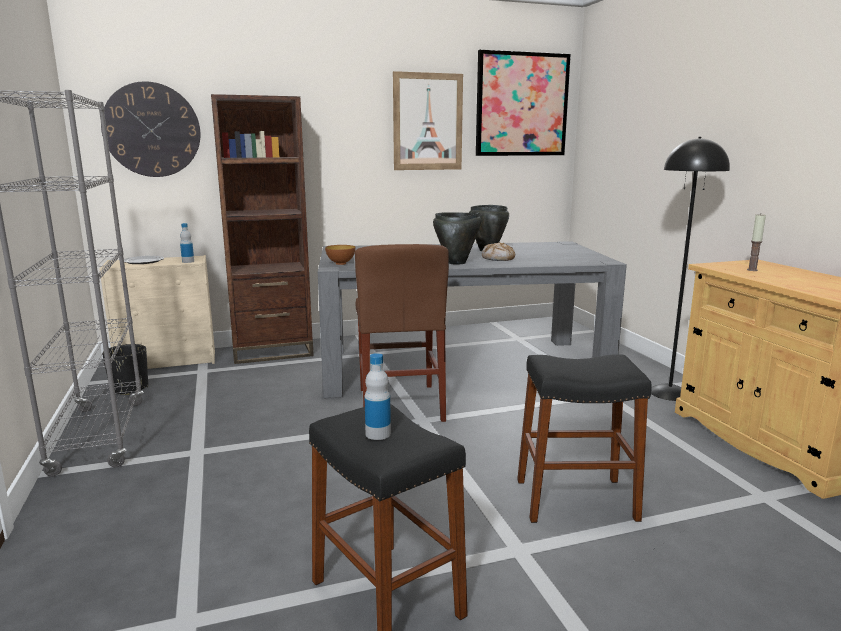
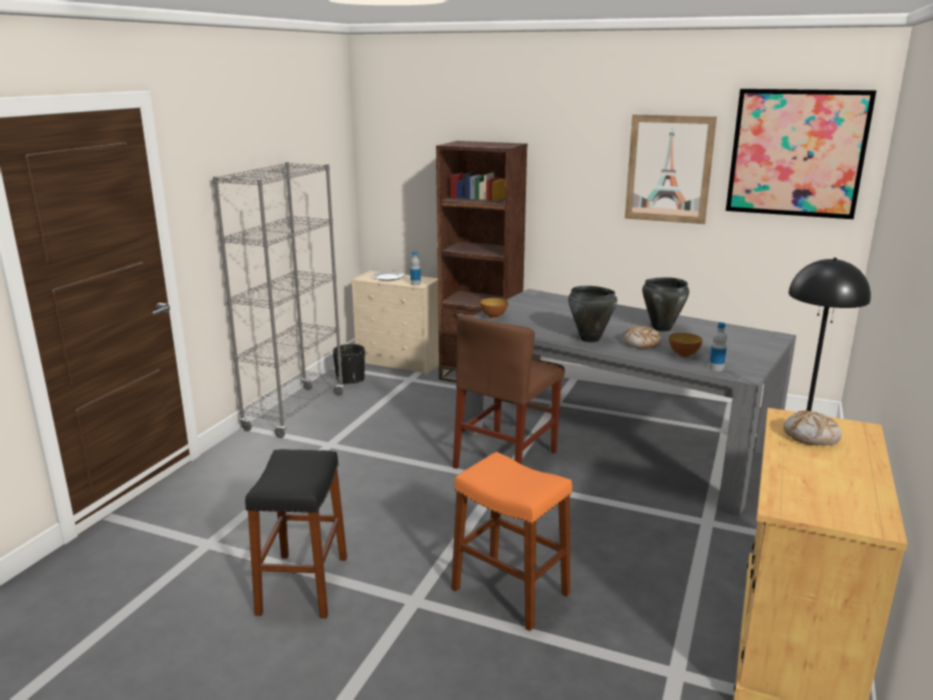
camera: 40 degrees right, 5 degrees up
wall clock [101,81,200,177] -> none
bottle [364,353,391,440] -> bottle moved to [709,322,727,371]
black stool [517,354,652,523] -> orange stool [451,452,572,631]
candle [747,214,766,271] -> bread [783,410,842,446]
none -> bowl [669,333,703,357]

